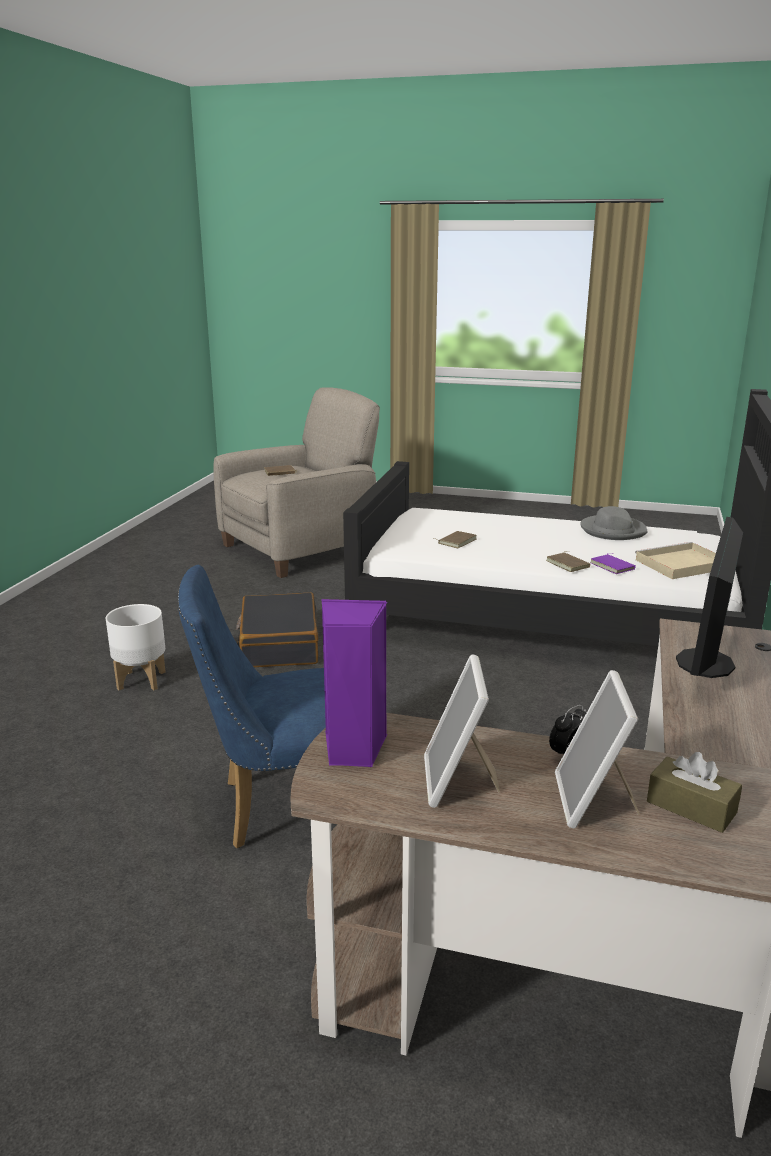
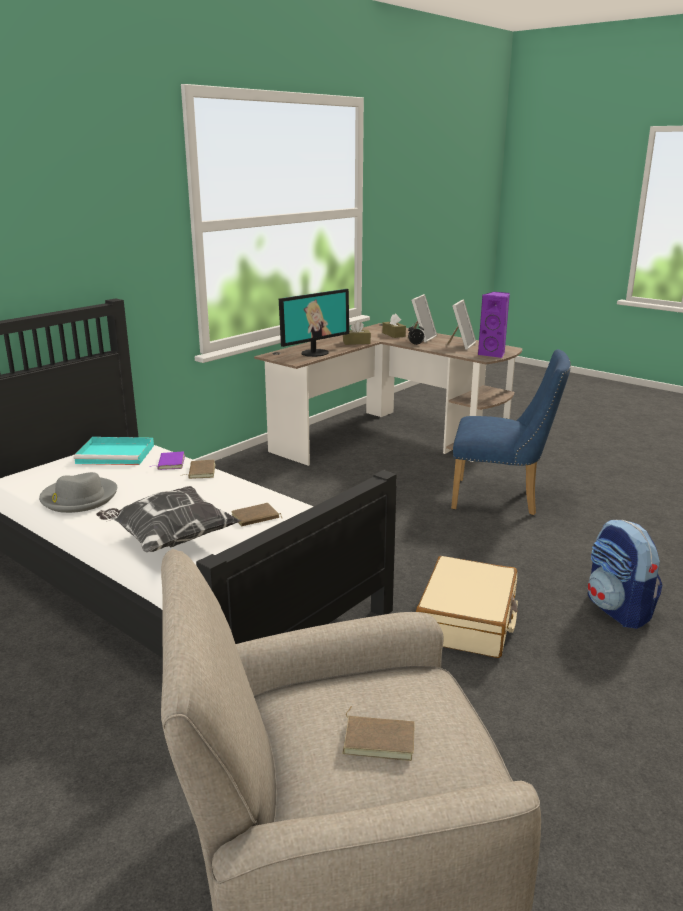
camera: 155 degrees left, 0 degrees up
white planter [106,604,166,691] -> backpack [588,520,662,629]
black suitcase [236,593,319,667] -> beige suitcase [416,556,518,658]
beige tray [635,542,716,579] -> turquoise tray [74,437,154,465]
none -> pillow [96,486,241,552]
none -> brown tissue box [343,321,371,345]

